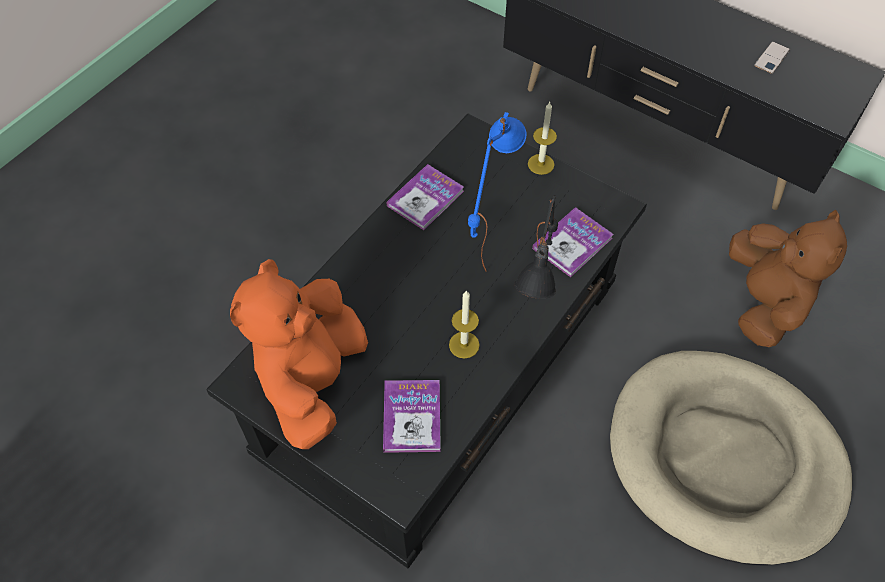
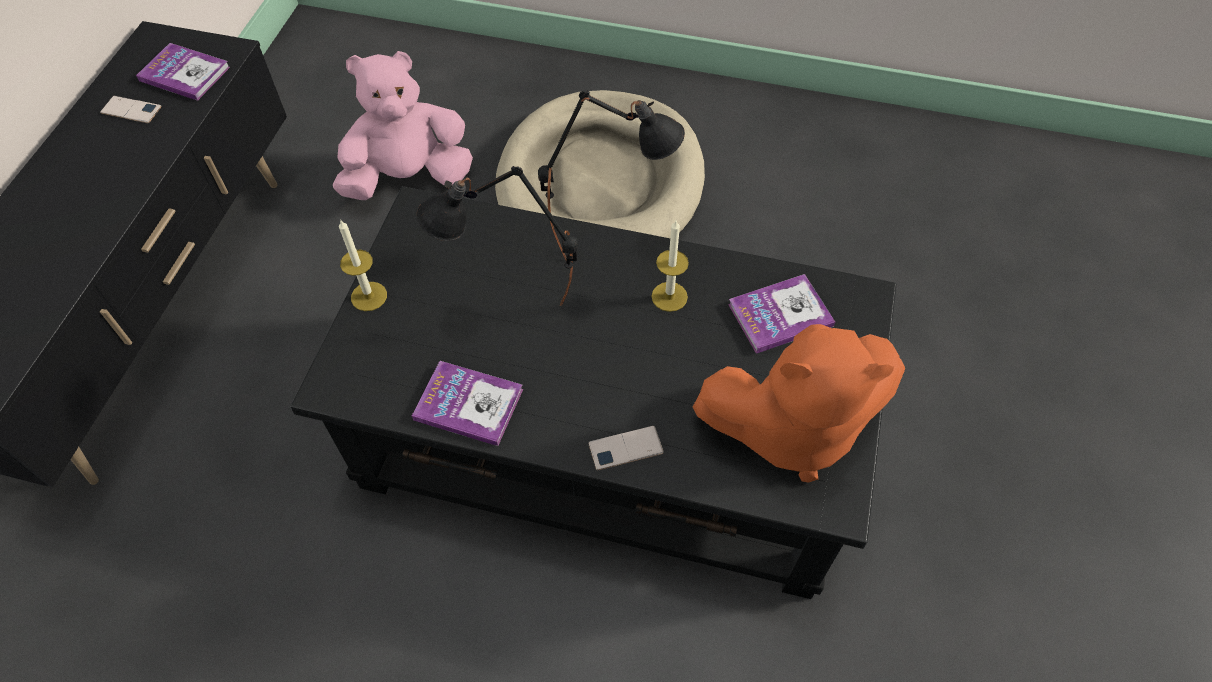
camera: 110 degrees left, 0 degrees up
blue table lamp [468,112,526,271] -> black table lamp [417,166,578,306]
book [532,207,613,277] -> book moved to [136,43,230,101]
brown plush toy [729,210,847,347] -> pink plush toy [333,51,473,200]
none -> phone [588,426,664,470]

